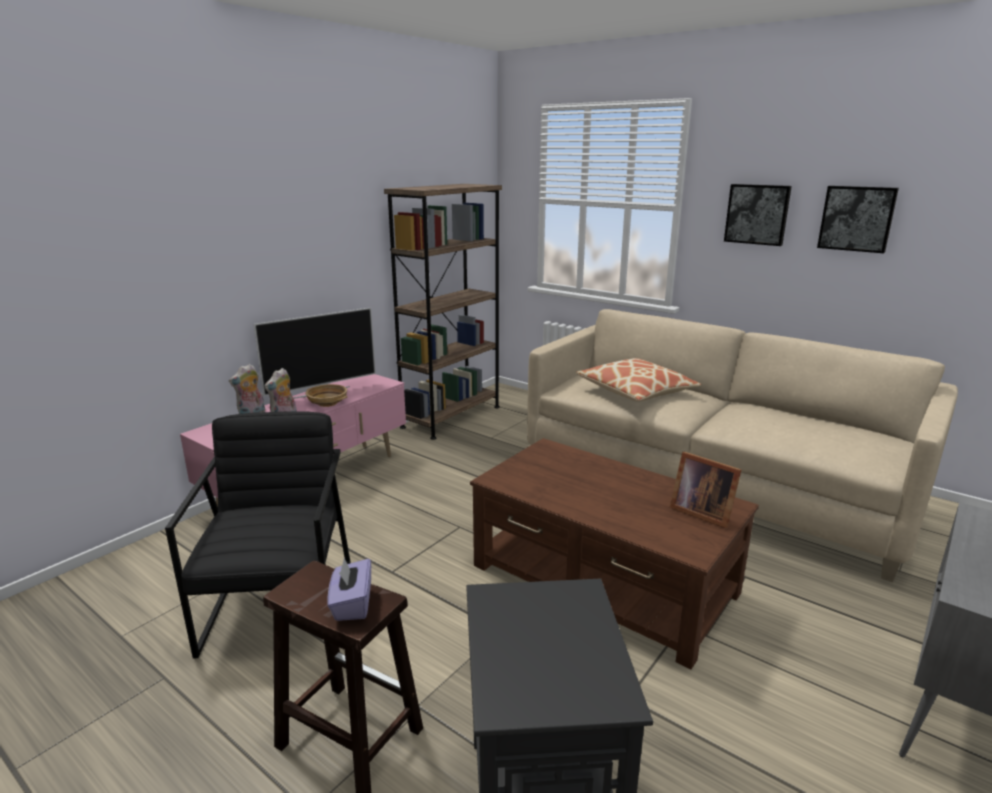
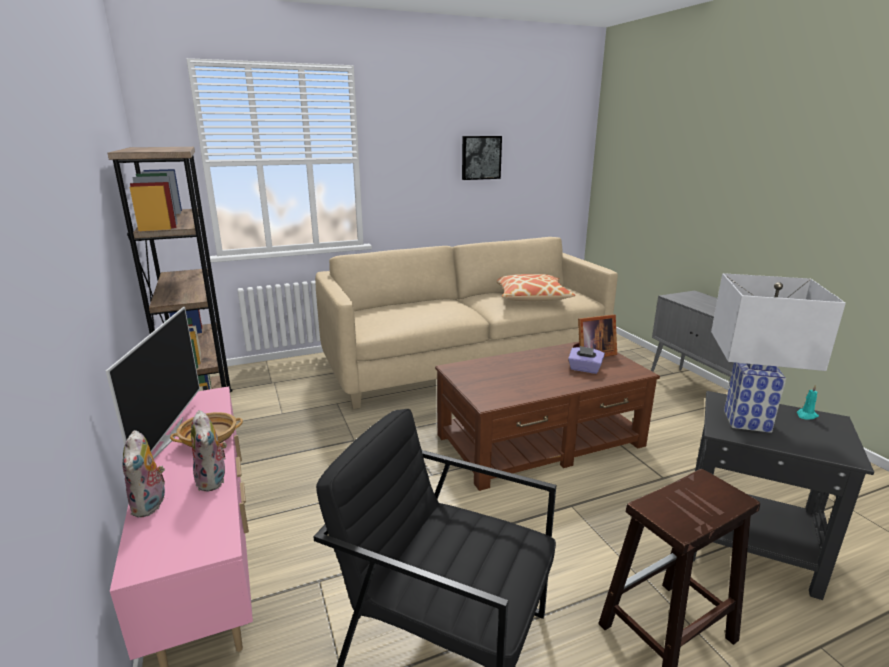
camera: 60 degrees left, 0 degrees up
purple tissue box [327,558,371,621] -> purple tissue box moved to [568,346,605,374]
pillow [576,358,701,401] -> pillow moved to [497,274,576,301]
picture [724,184,792,246] -> none
none -> white table lamp [711,273,846,433]
none -> turquoise candle [797,384,819,420]

